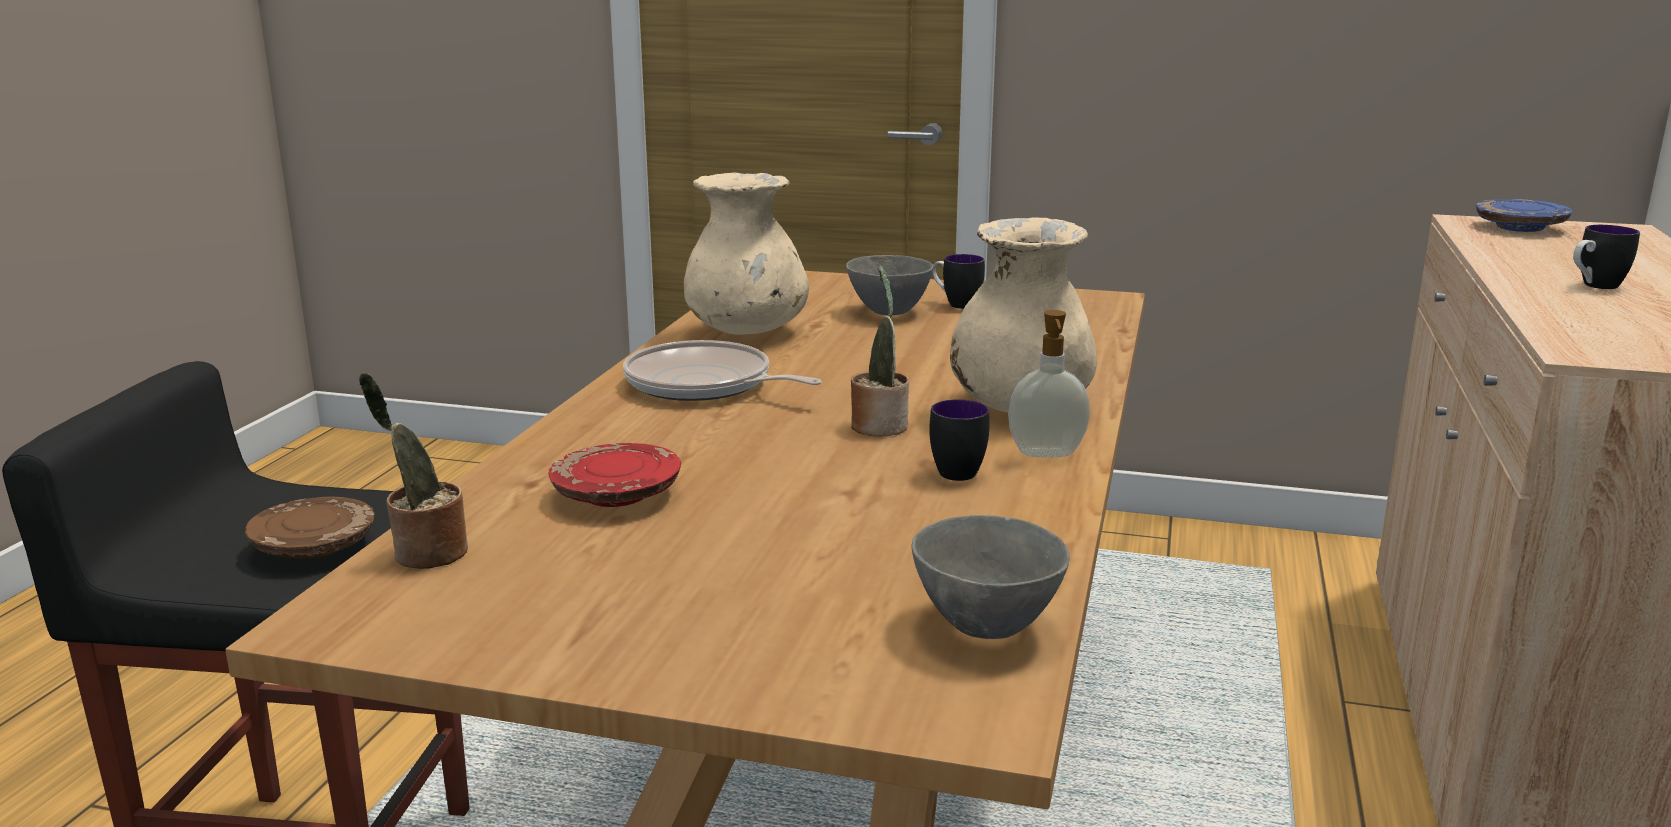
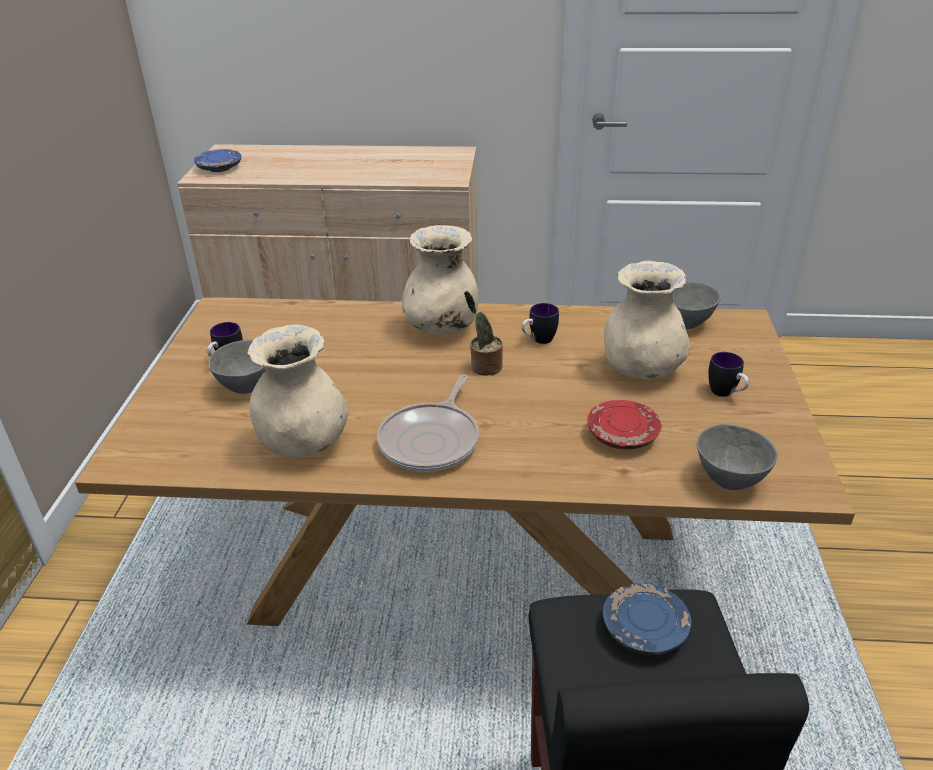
camera: 100 degrees left, 15 degrees up
brown plate [245,496,375,559] -> blue plate [603,583,692,655]
potted plant [359,372,468,569] -> grey bowl [697,424,778,490]
soap dispenser [1008,310,1090,458] -> none
mug [1573,225,1640,289] -> mug moved to [708,352,749,397]
none -> beige vase [604,260,690,379]

